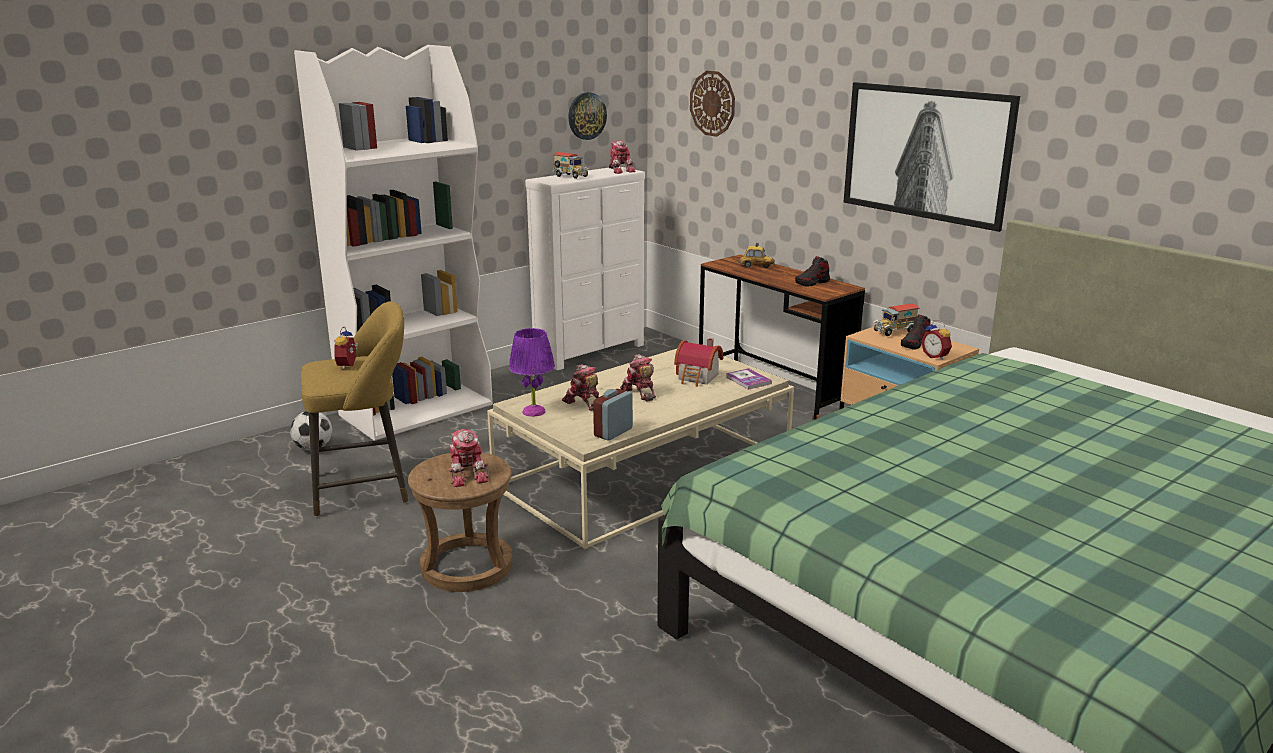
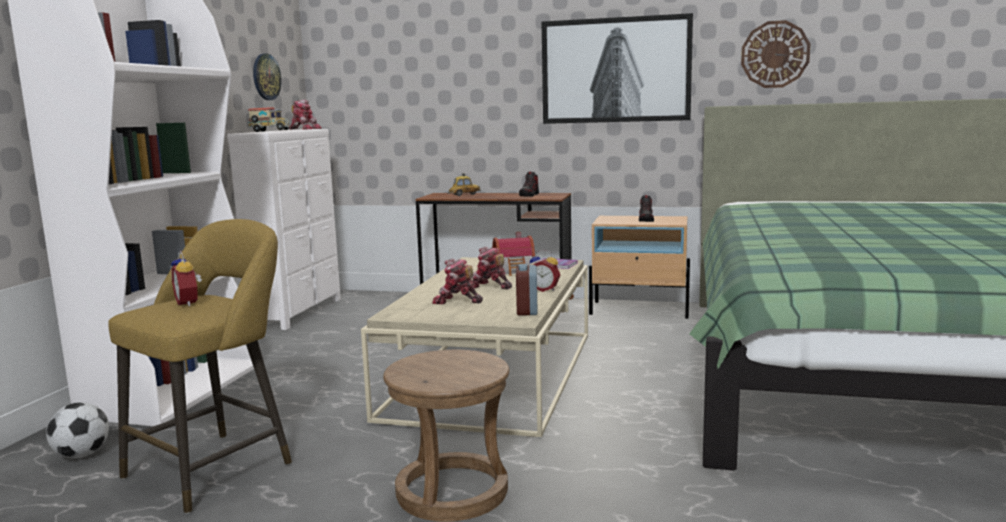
camera: 35 degrees left, 10 degrees down
toy robot [449,429,489,487] -> none
purple table lamp [509,328,555,417] -> none
wall clock [690,71,735,137] -> wall clock moved to [741,20,810,88]
toy truck [873,304,920,336] -> none
alarm clock [921,320,952,360] -> alarm clock moved to [530,250,560,292]

